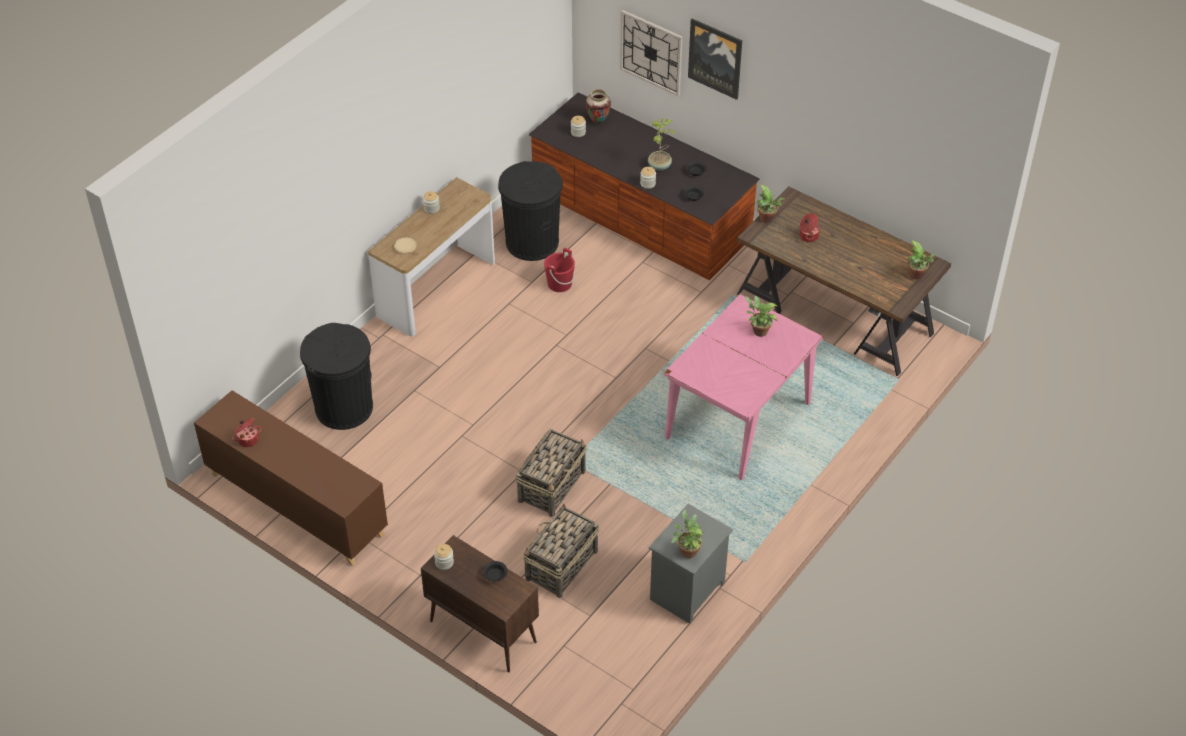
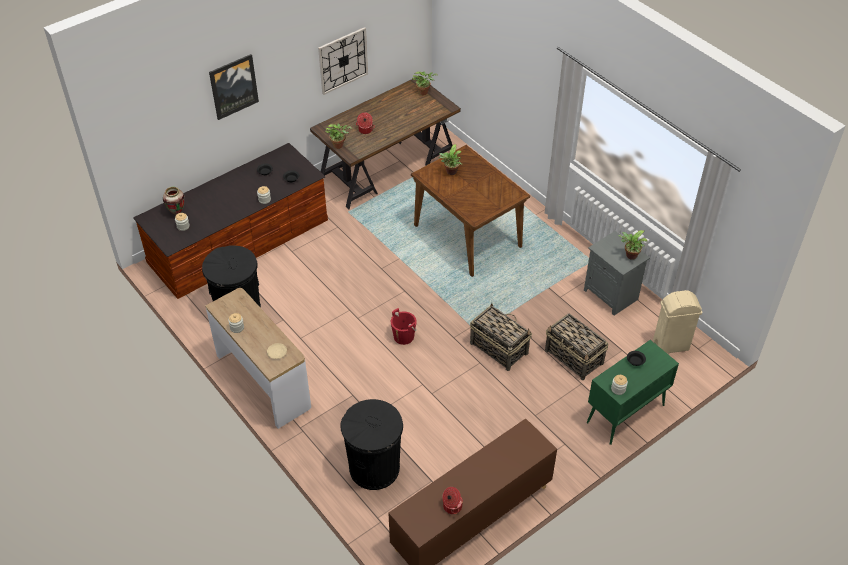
camera: 75 degrees left, 0 degrees up
brown cabinet [421,535,539,673] -> green cabinet [587,340,679,445]
red bucket [544,248,575,292] -> red bucket moved to [391,308,417,345]
wall clock [620,10,683,96] -> wall clock moved to [318,27,368,95]
potted plant [648,118,676,171] -> none
pink dining table [664,294,823,480] -> brown dining table [411,145,530,277]
none -> beige trash can [653,290,702,353]

